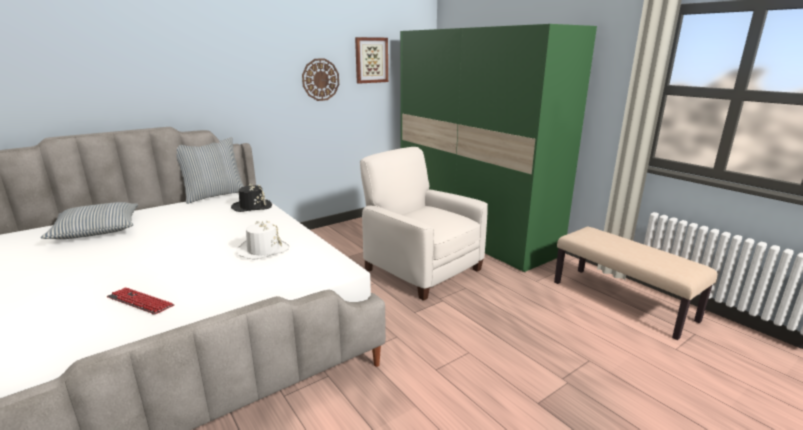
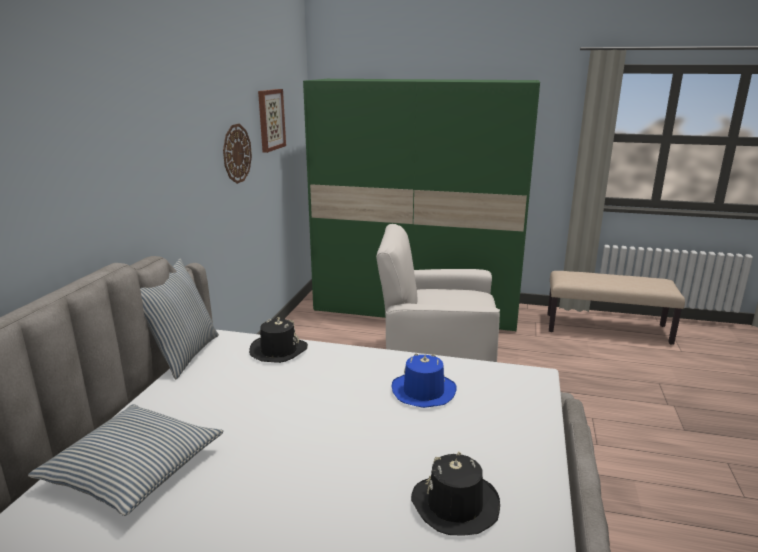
camera: 40 degrees left, 0 degrees up
keyboard [107,287,174,315] -> black hat [411,452,500,535]
white hat [236,221,290,259] -> blue hat [391,353,456,408]

